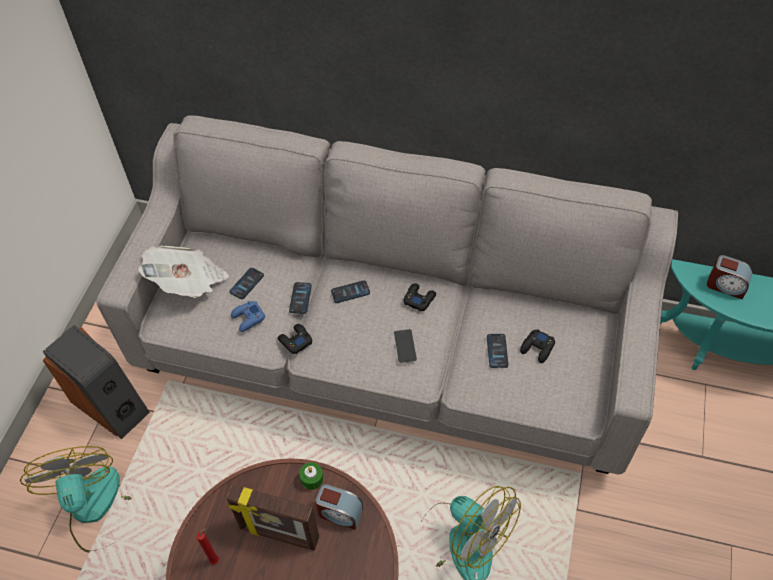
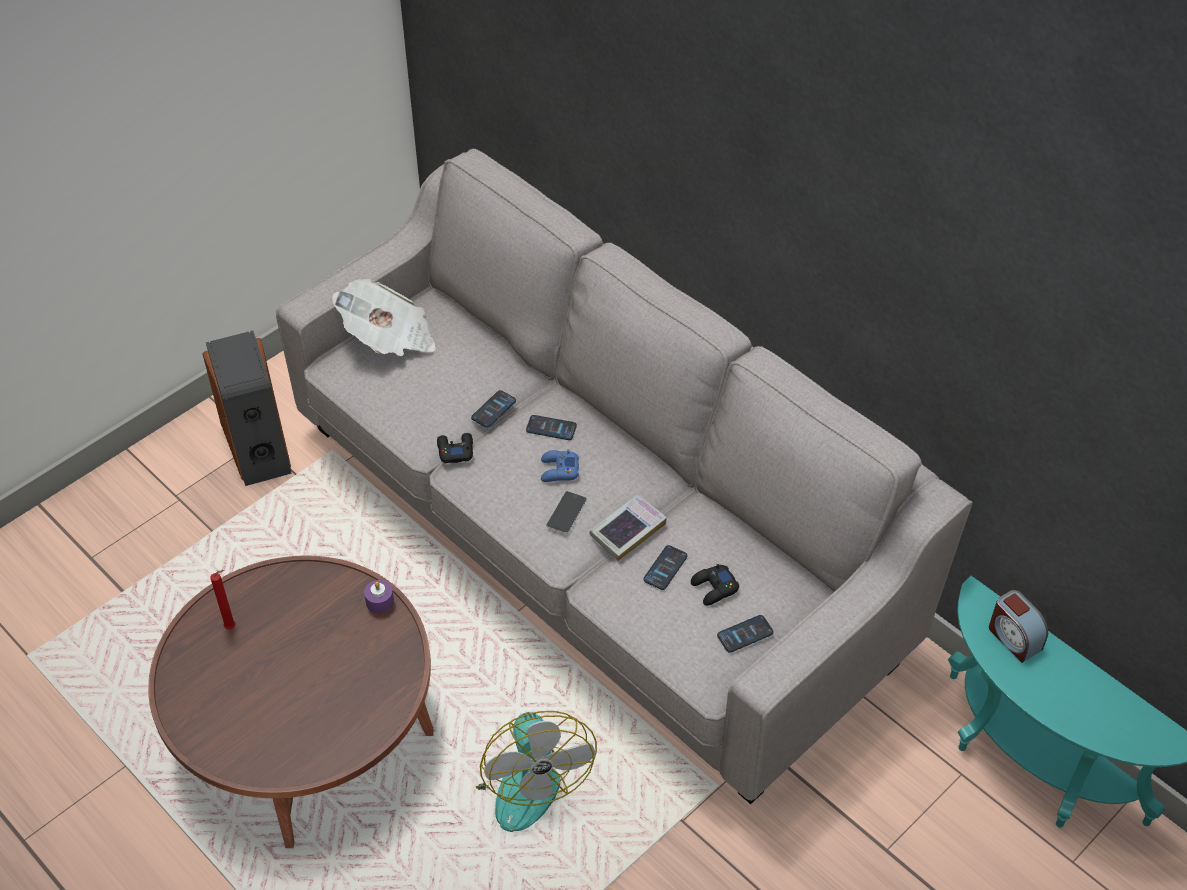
camera: 30 degrees right, 5 degrees down
fan [20,446,132,553] -> none
picture frame [227,484,319,550] -> none
phone [230,268,264,299] -> phone moved to [717,615,774,653]
blue game controller [231,301,265,332] -> blue game controller moved to [541,450,579,482]
green candle [299,462,323,490] -> purple candle [364,580,394,614]
alarm clock [315,484,363,530] -> none
black game controller [404,283,436,312] -> none
none -> book [589,495,667,561]

